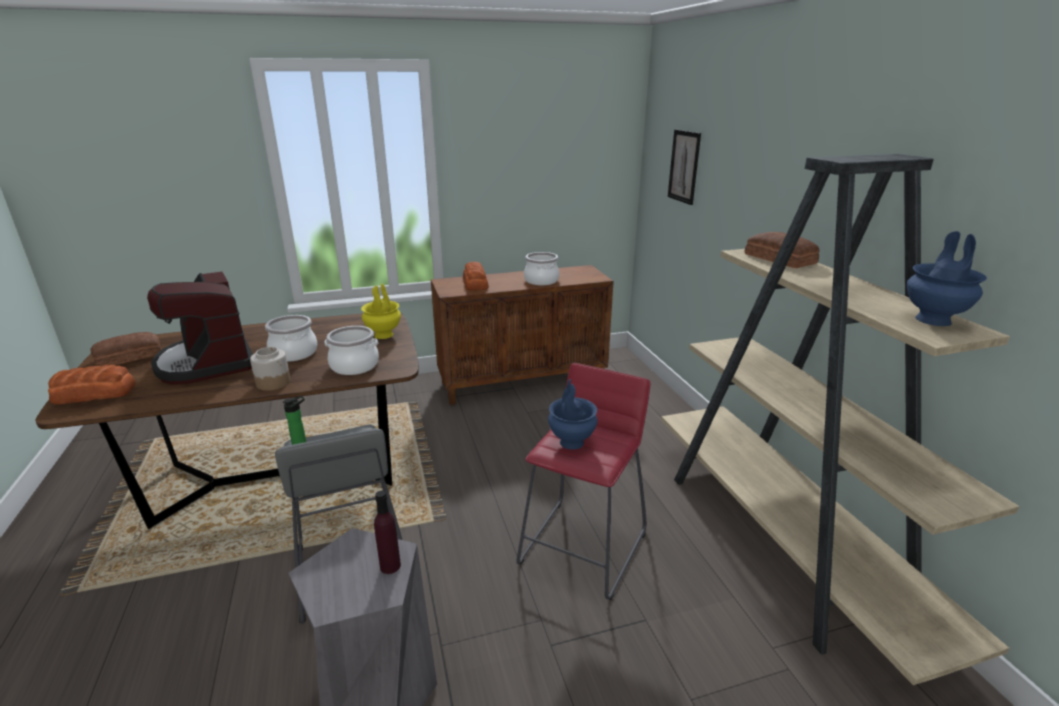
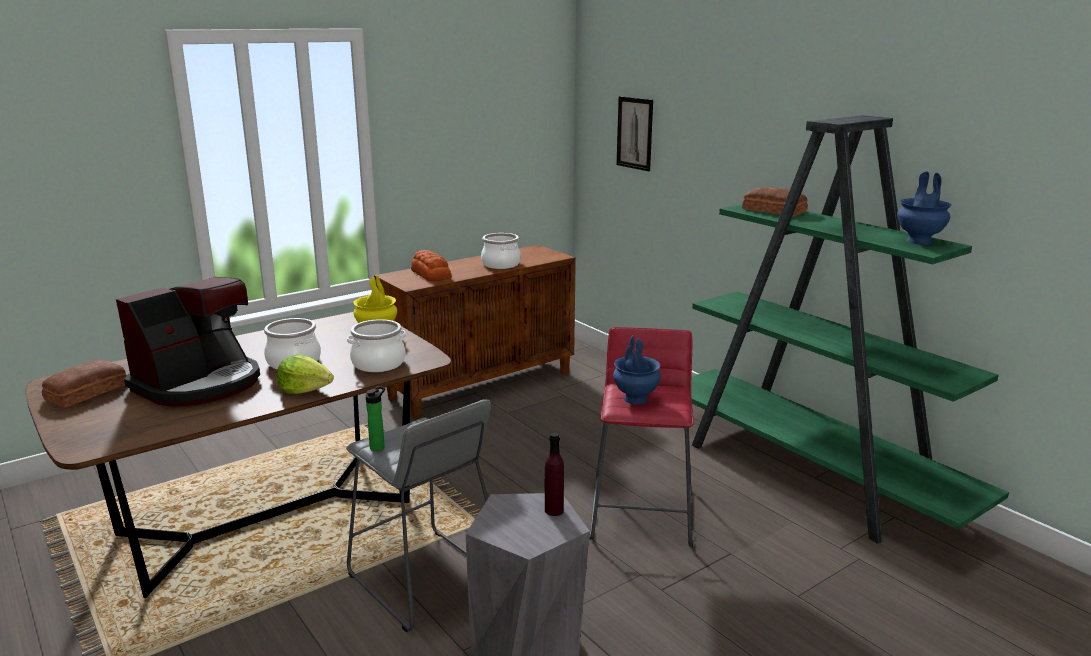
camera: 20 degrees left, 5 degrees down
bread [48,365,136,404] -> none
coffee machine [147,272,253,385] -> coffee machine turned 90 degrees counterclockwise [116,277,260,406]
jar [250,347,291,391] -> lettuce [277,354,334,394]
beige bookcase [661,154,1020,685] -> green bookcase [691,115,1009,544]

